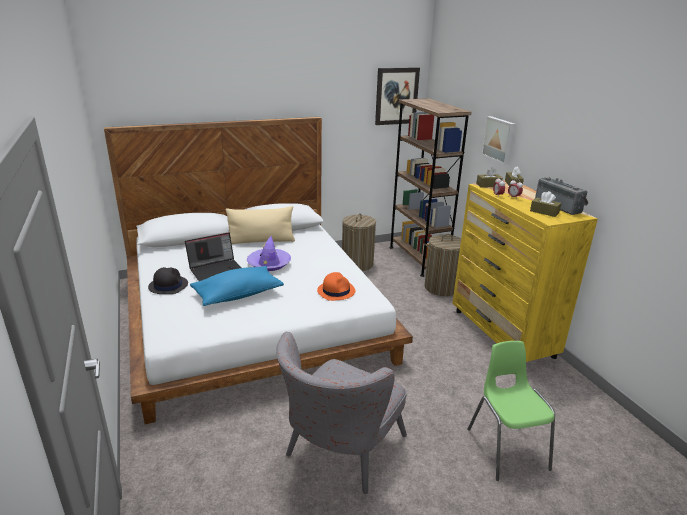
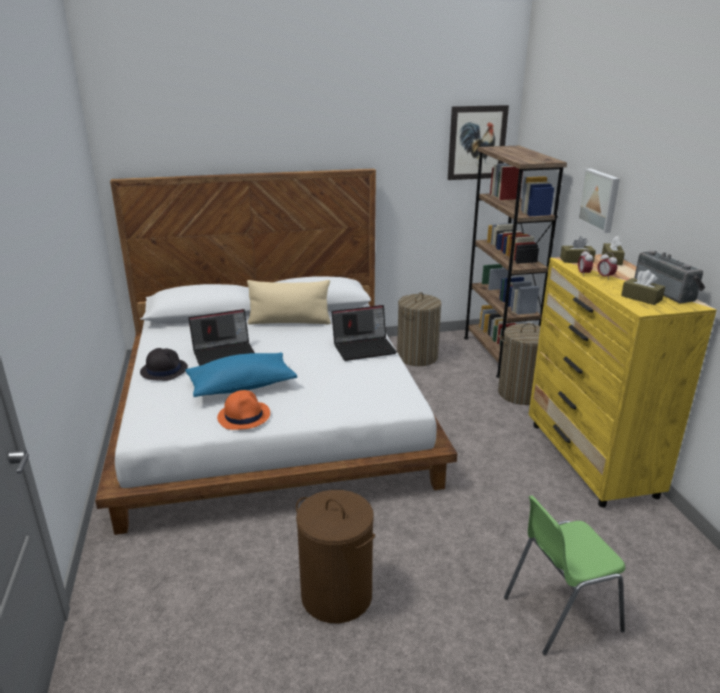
camera: 10 degrees right, 0 degrees up
purple hat [247,236,291,271] -> none
grey armchair [276,332,407,494] -> brown laundry basket [296,490,375,623]
orange hat [317,272,355,301] -> orange hat moved to [217,390,270,430]
green chair [467,341,555,481] -> green chair turned 105 degrees counterclockwise [504,495,625,655]
none -> laptop [331,305,397,361]

